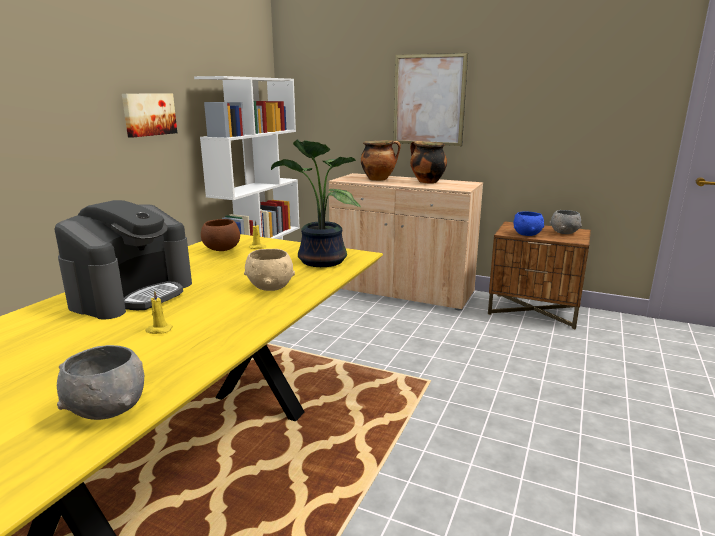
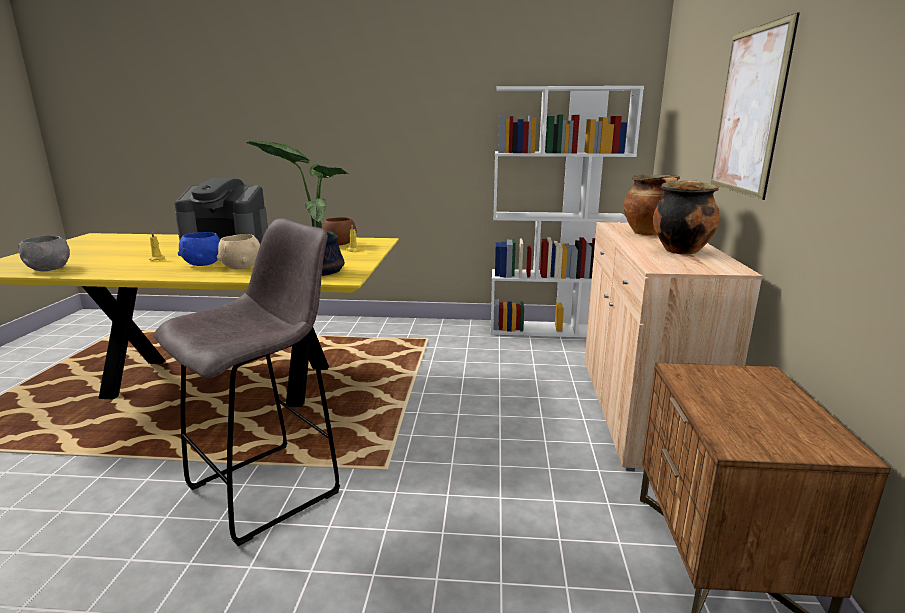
camera: 70 degrees right, 0 degrees up
picture [122,93,177,138] -> none
blue bowl [514,211,544,236] -> blue bowl moved to [178,232,220,266]
grey bowl [550,210,582,234] -> none
none -> grey stool [153,218,340,546]

